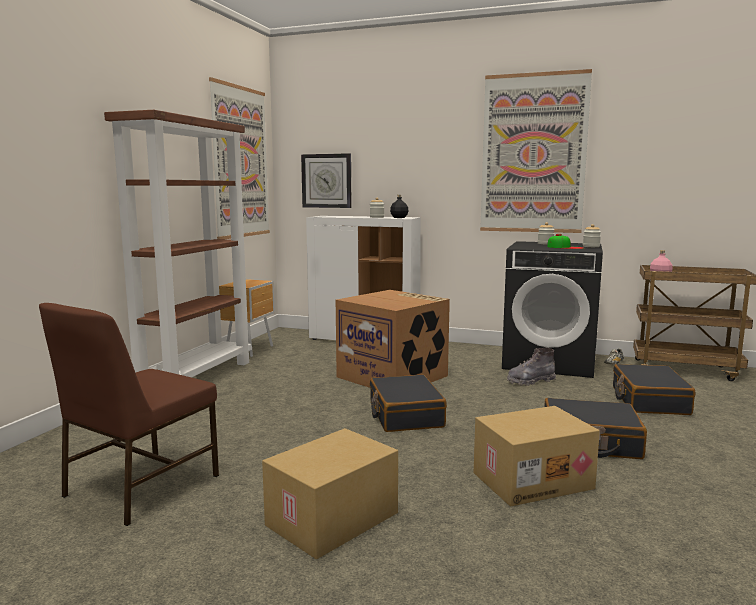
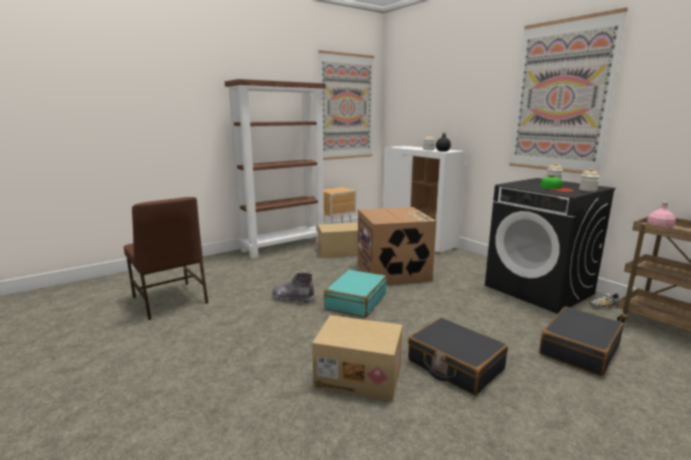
camera: 35 degrees right, 5 degrees up
brown chair [39,303,219,526] -> brown chair turned 105 degrees counterclockwise [124,197,208,320]
cardboard box [262,428,398,559] -> cardboard box moved to [318,223,358,258]
wall clock [301,153,352,208] -> none
black suitcase [370,375,447,432] -> turquoise suitcase [324,270,387,317]
grey boot [507,348,556,386] -> grey boot moved to [272,273,315,304]

